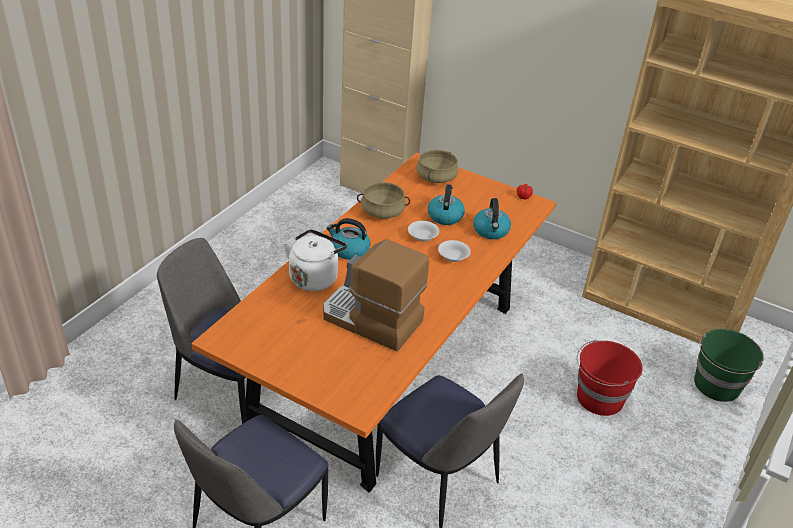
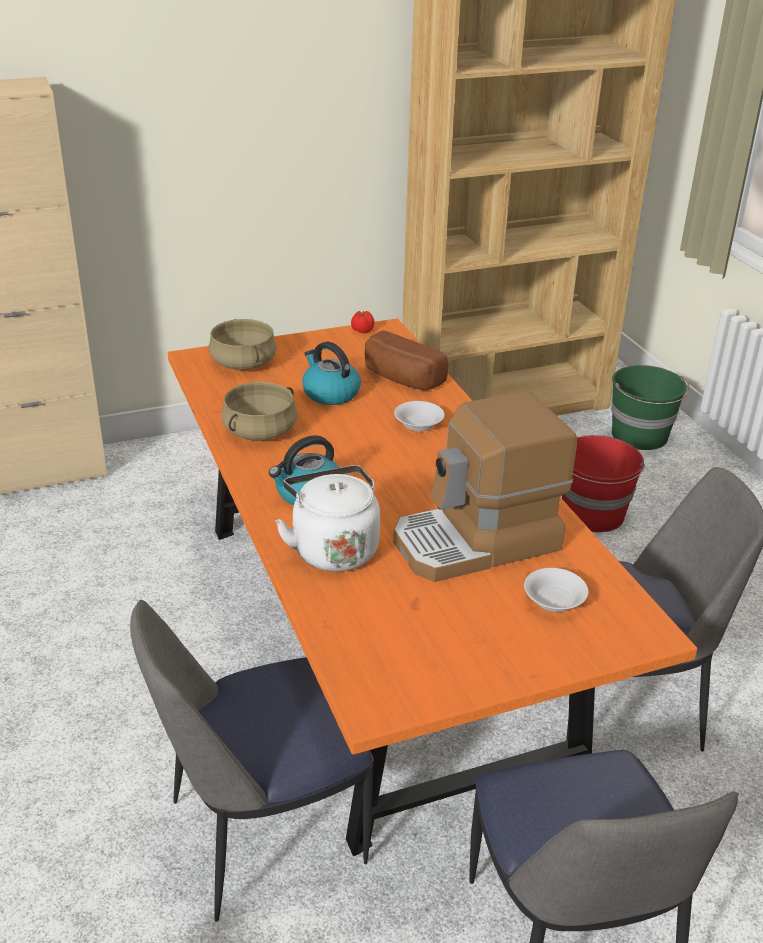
camera: 50 degrees left, 5 degrees down
white bowl [408,221,439,242] -> white bowl moved to [524,568,588,612]
kettle [473,198,511,239] -> bread [365,331,448,390]

